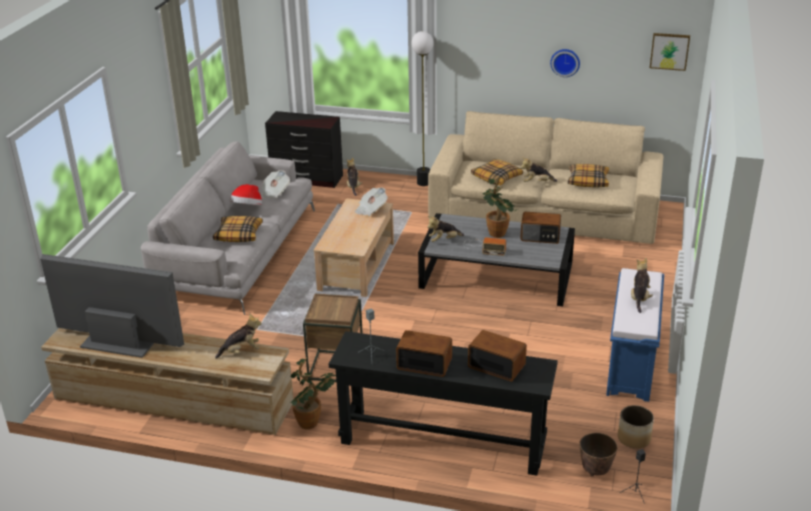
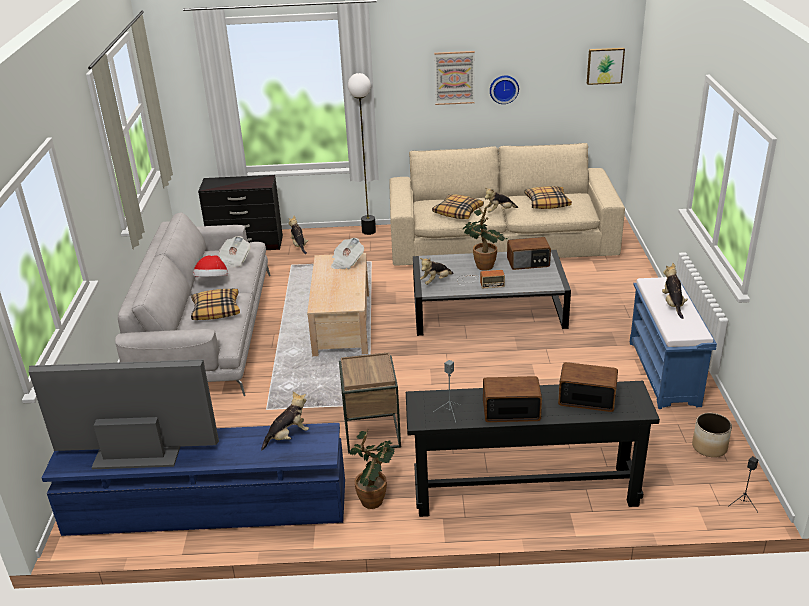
camera: 15 degrees left, 0 degrees up
beige tv stand [41,328,294,435] -> blue tv stand [42,423,345,536]
planter [579,433,618,476] -> none
none -> picture [434,51,475,105]

